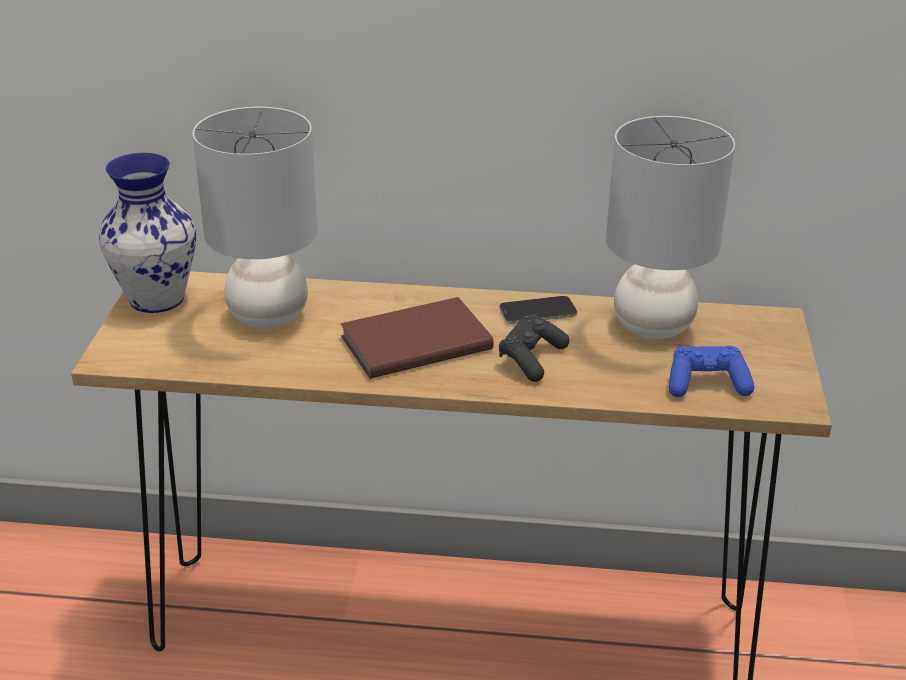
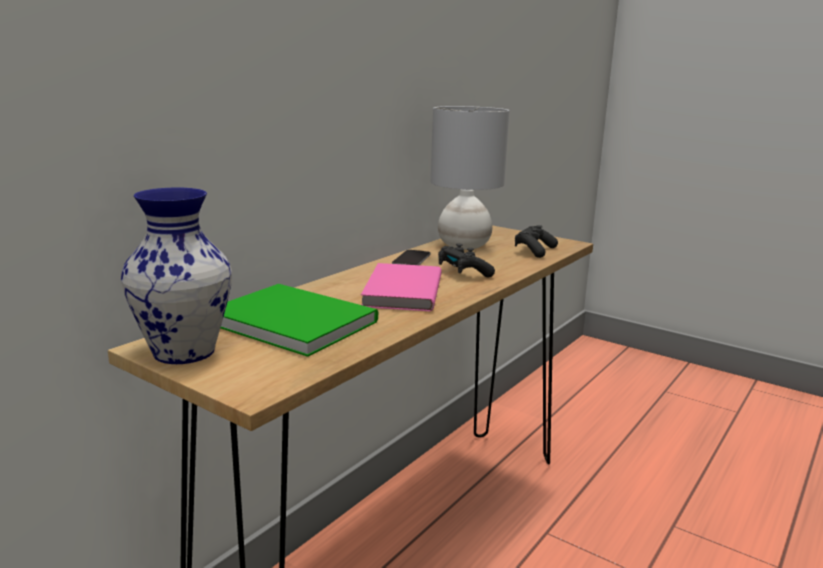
camera: 60 degrees left, 15 degrees down
grey table lamp [192,107,318,328] -> green book [221,284,378,357]
brown book [340,297,494,379] -> pink book [361,263,441,311]
blue game controller [669,345,754,397] -> black game controller [515,225,558,258]

